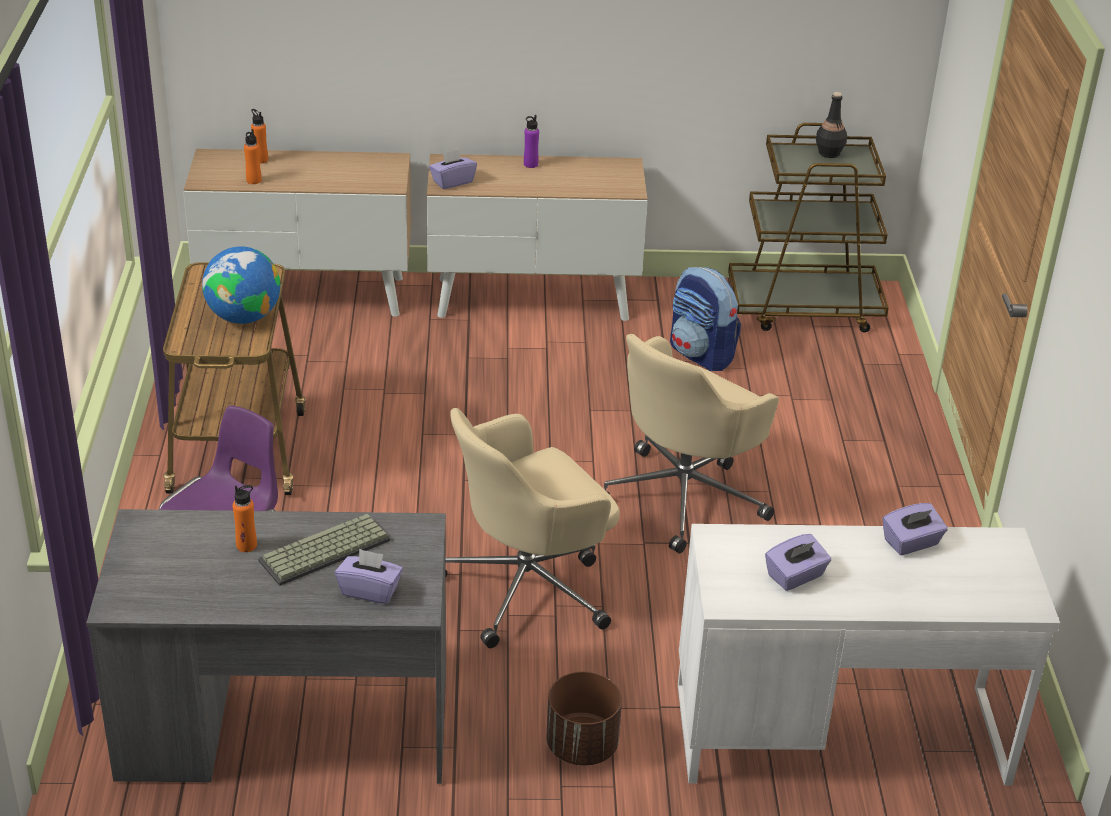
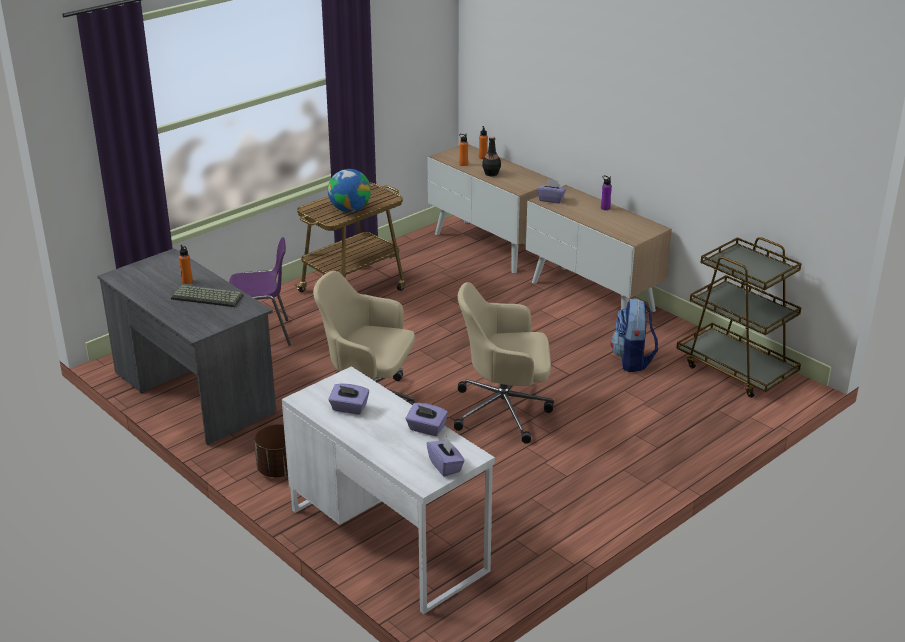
camera: 50 degrees right, 5 degrees down
purple tissue box [335,548,403,604] -> purple tissue box moved to [427,436,465,477]
black bottle [816,92,847,158] -> black bottle moved to [482,136,501,176]

